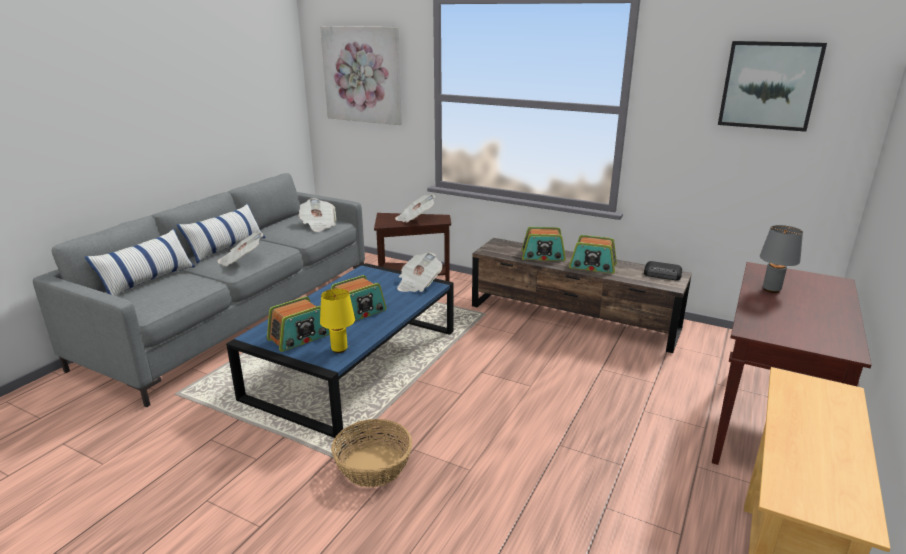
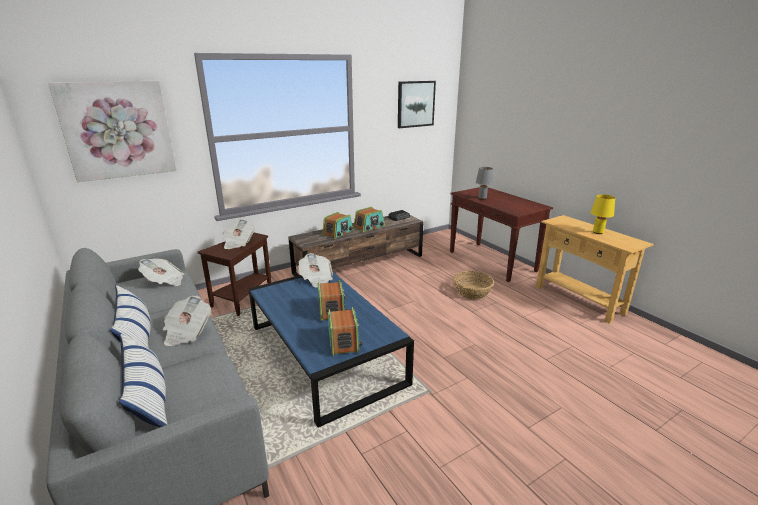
camera: 60 degrees left, 0 degrees up
yellow table lamp [320,289,355,353] -> yellow table lamp moved to [591,194,615,234]
basket [331,419,412,487] -> basket moved to [454,271,494,300]

